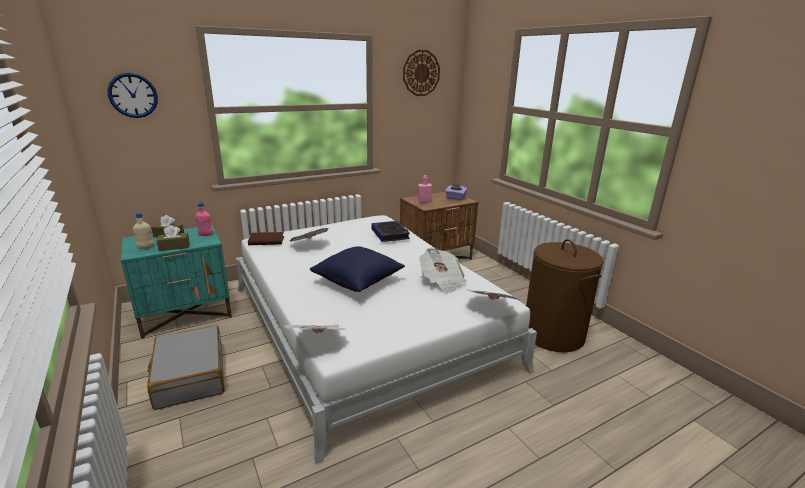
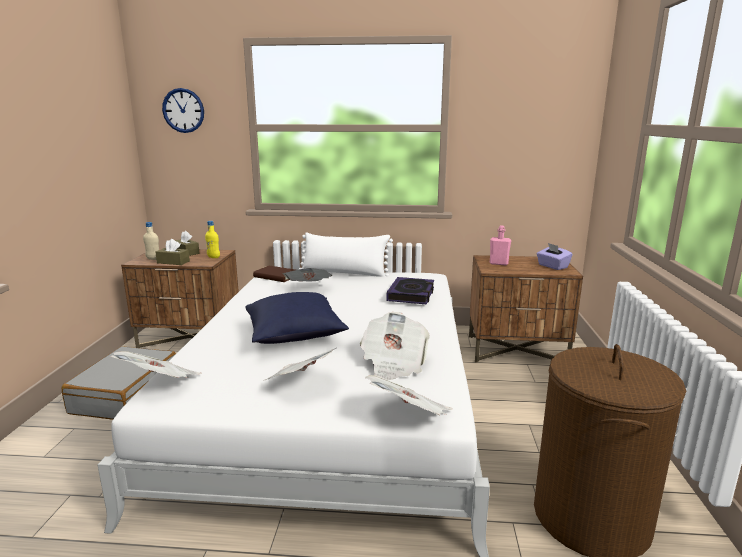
camera: 35 degrees right, 5 degrees down
turquoise nightstand [121,225,232,339] -> brown nightstand [121,249,239,348]
pink bottle [195,202,213,236] -> yellow bottle [205,221,220,258]
wall clock [403,50,440,96] -> none
none -> newspaper [263,348,336,381]
none -> white pillow [299,232,393,277]

